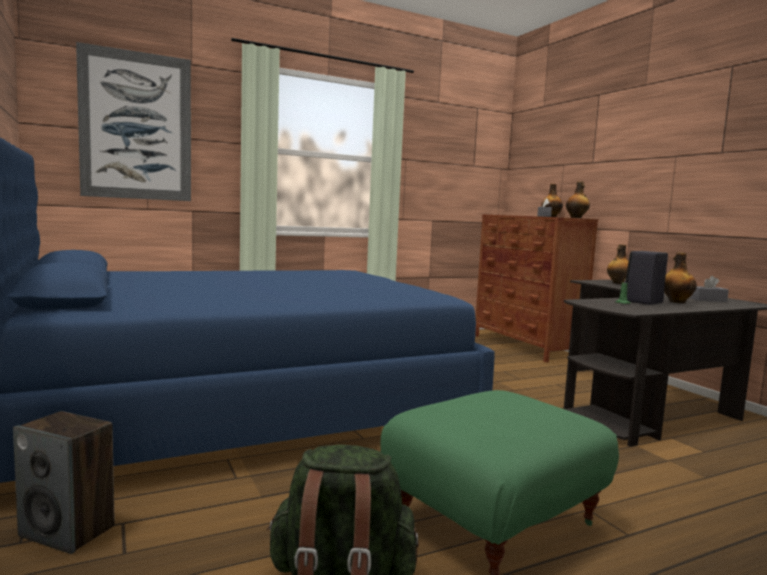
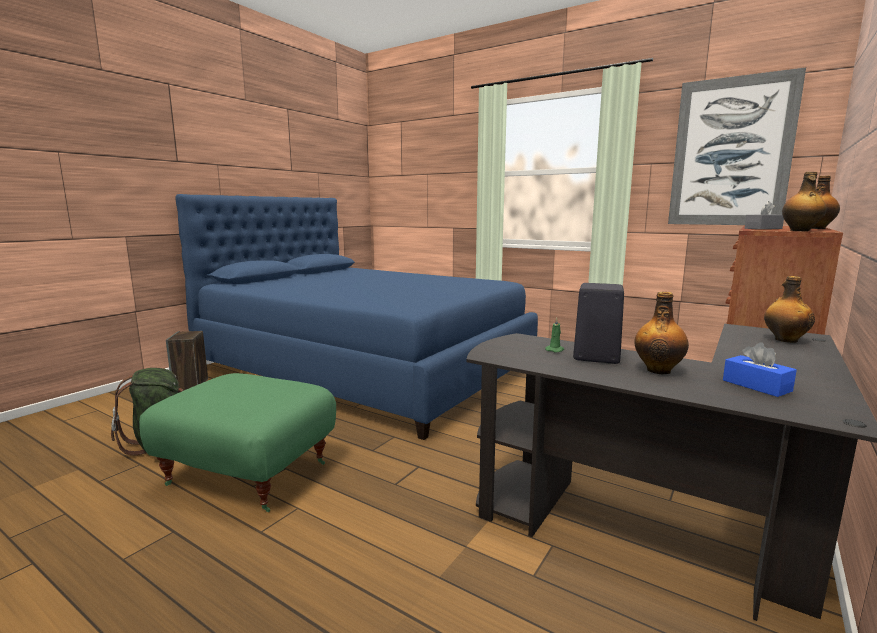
camera: 60 degrees right, 5 degrees up
picture [76,42,191,201] -> picture moved to [668,67,806,225]
grey tissue box [690,276,729,302] -> blue tissue box [723,342,797,397]

